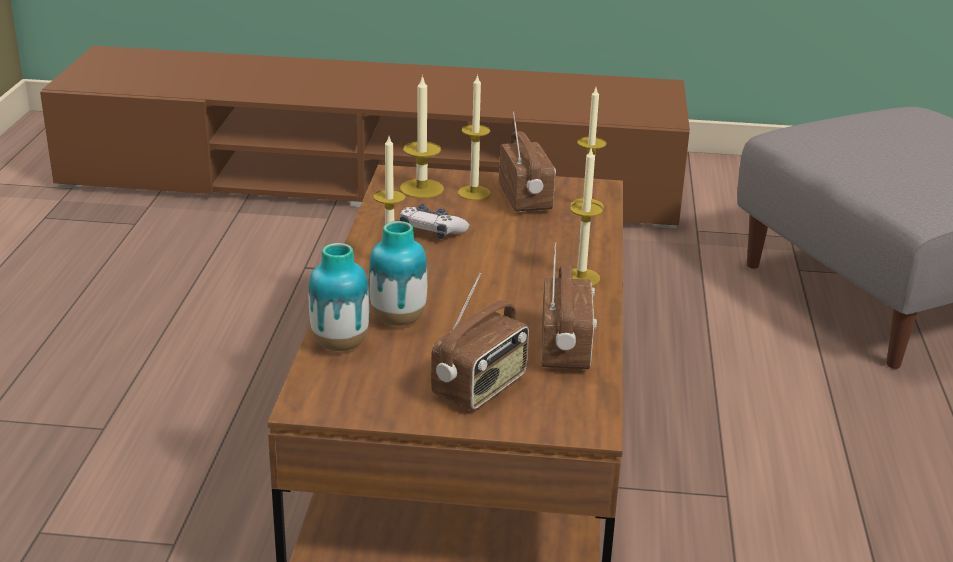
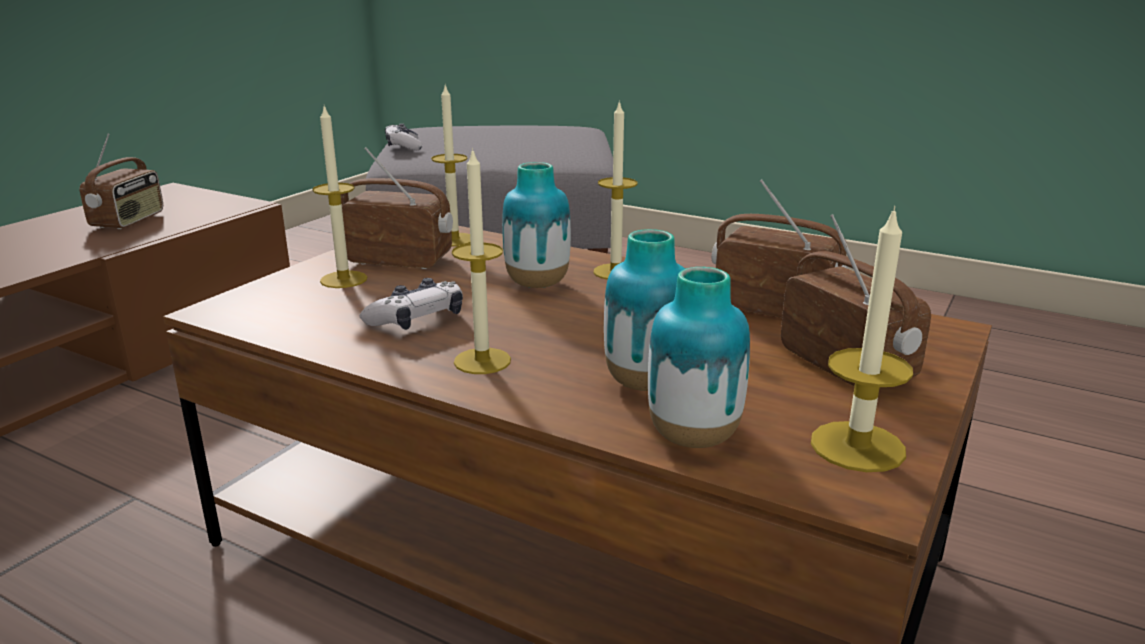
camera: 65 degrees left, 5 degrees down
candle [400,75,444,198] -> candle moved to [811,206,913,472]
none -> radio [79,134,163,229]
none -> game controller [385,124,422,150]
none -> vase [502,162,571,288]

